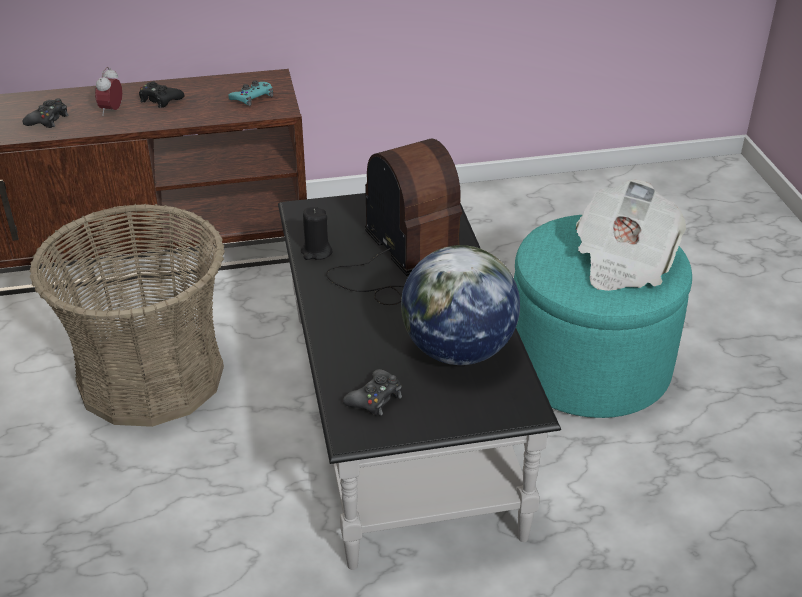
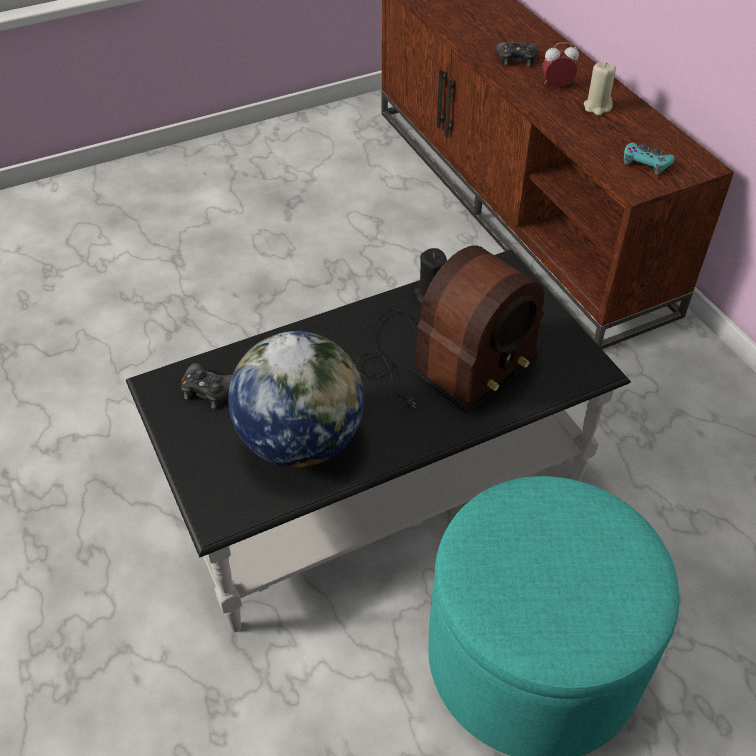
camera: 75 degrees right, 10 degrees up
basket [30,204,225,427] -> none
black game controller [139,81,184,108] -> beige candle [584,62,616,116]
newspaper [576,180,686,291] -> none

